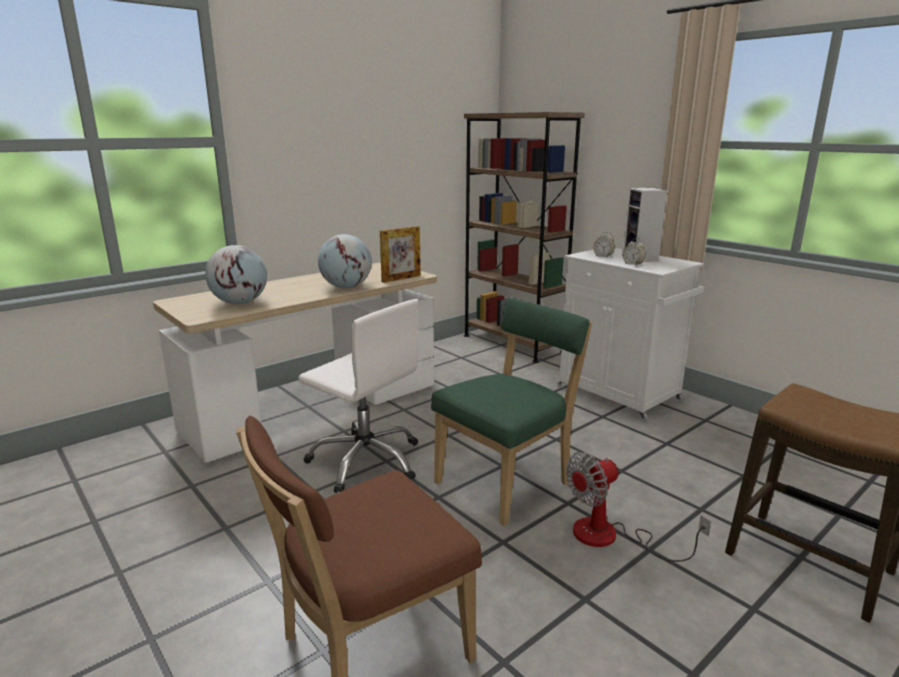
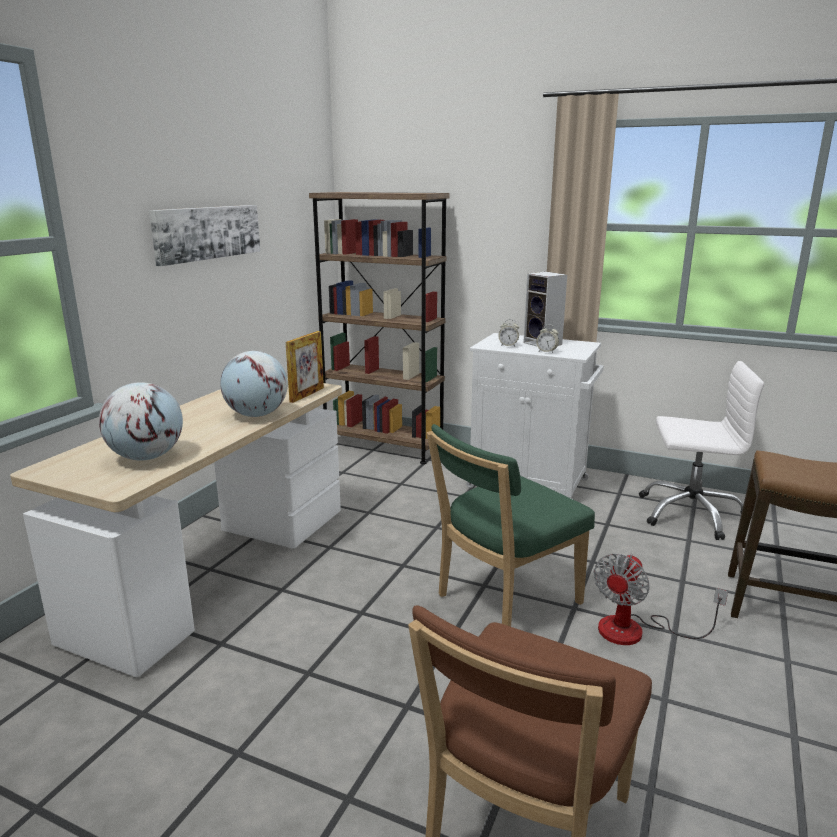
camera: 25 degrees left, 0 degrees up
white office chair [298,299,418,493] -> white office chair moved to [639,361,764,540]
green chair [431,298,592,526] -> green chair turned 150 degrees counterclockwise [427,424,595,627]
none -> picture [149,205,260,266]

